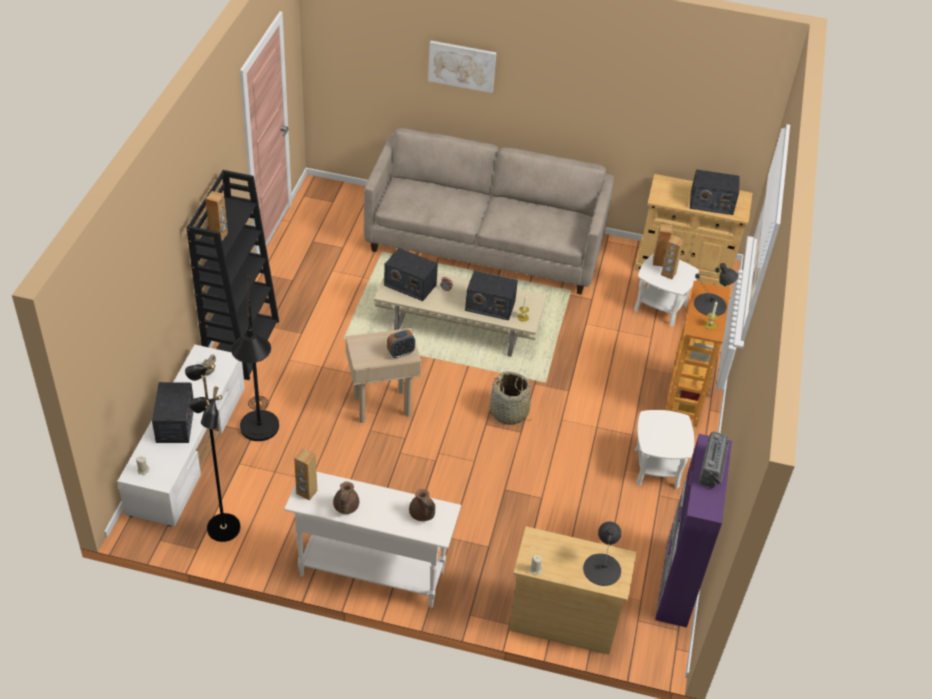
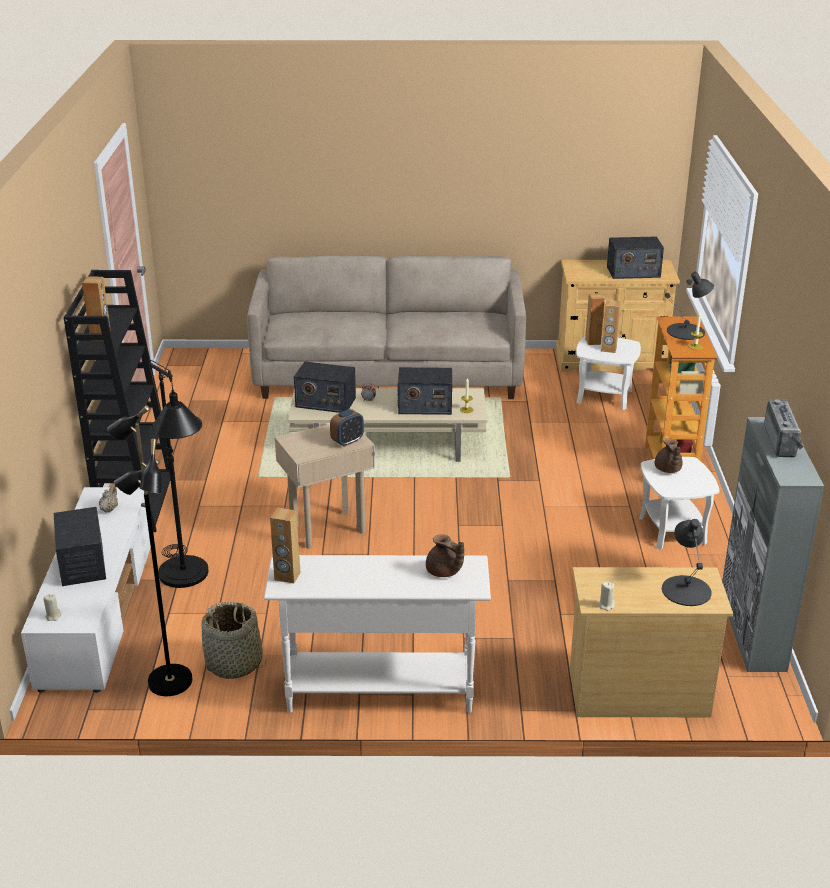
camera: 10 degrees left, 15 degrees down
brown teapot [333,482,359,514] -> brown teapot moved to [655,439,683,473]
picture [428,41,497,93] -> none
basket [490,371,532,425] -> basket moved to [201,602,266,679]
purple cabinet [655,434,732,628] -> grey cabinet [722,417,824,672]

